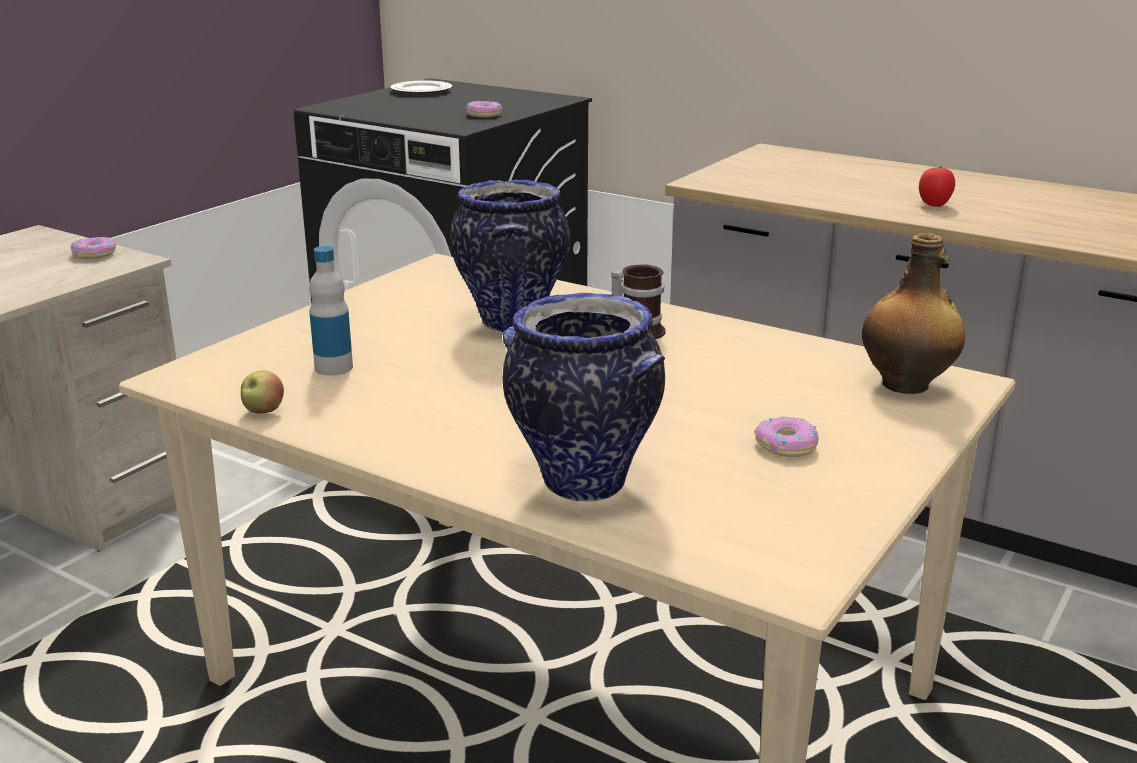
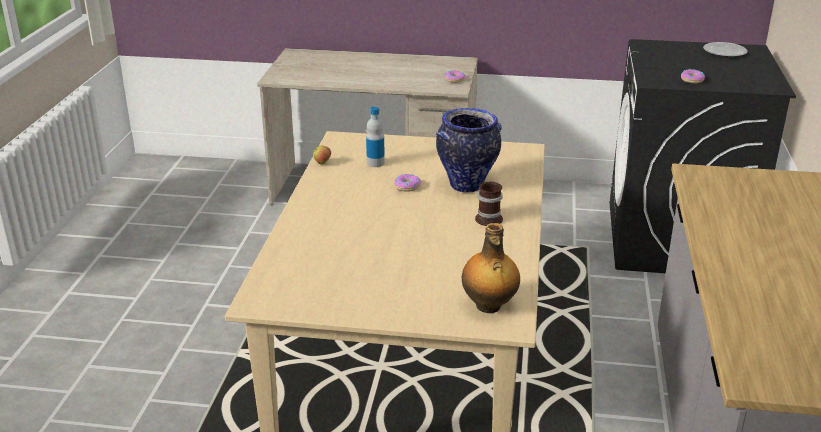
camera: 65 degrees right, 5 degrees up
vase [503,293,665,501] -> none
donut [754,416,819,457] -> donut moved to [394,174,421,192]
tomato [919,166,955,207] -> none

